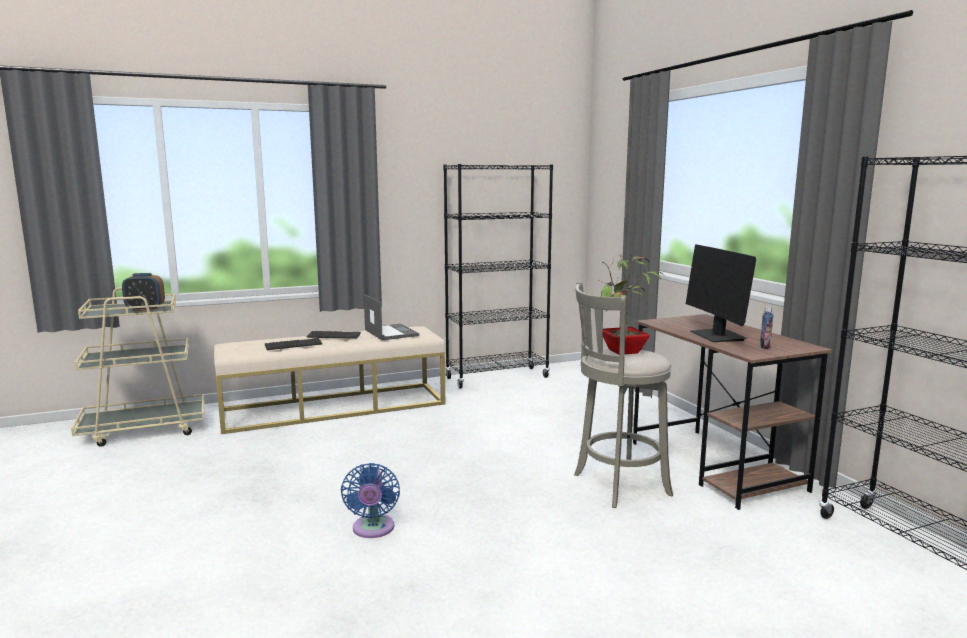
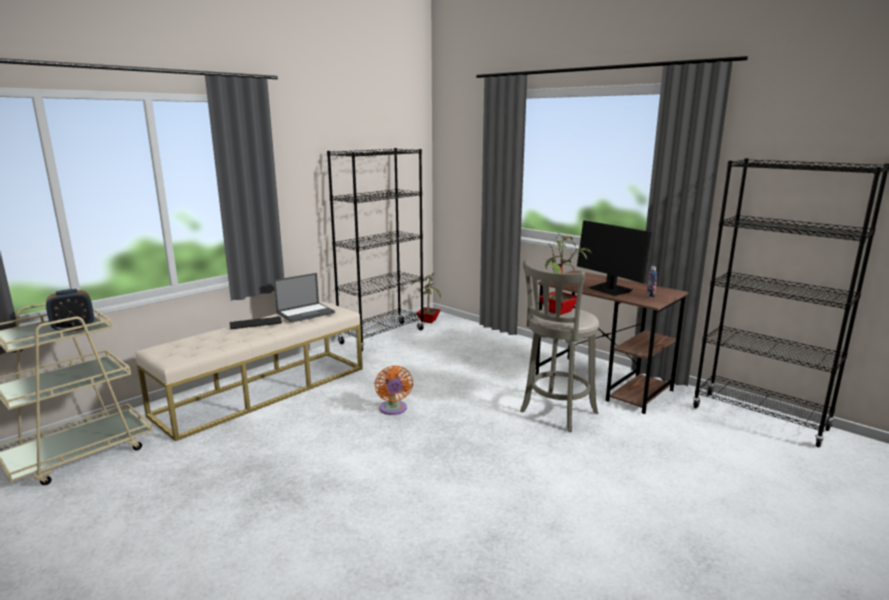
camera: 25 degrees left, 5 degrees up
keyboard [265,338,322,350] -> none
blue fan [341,463,400,538] -> none
laptop [364,294,419,340] -> laptop turned 105 degrees clockwise [274,273,335,323]
none -> orange fan [374,365,413,415]
none -> potted plant [411,273,441,323]

